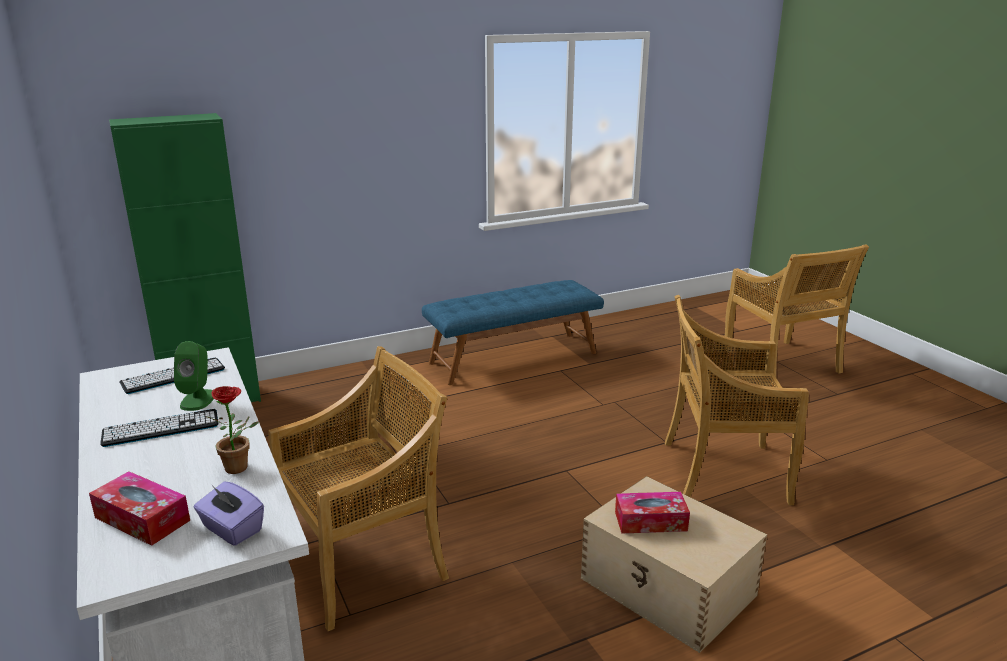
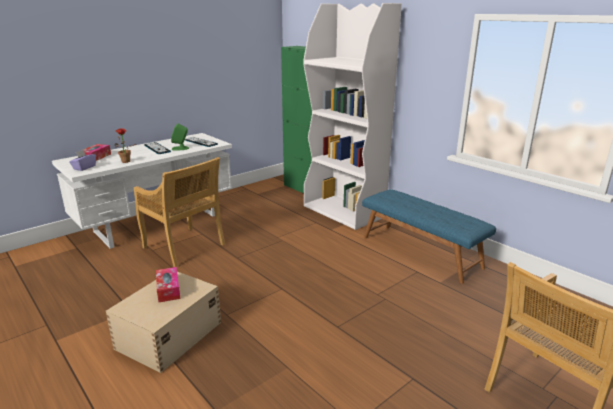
camera: 75 degrees right, 0 degrees up
beige chair [665,295,809,505] -> none
none -> white bookcase [303,3,402,230]

